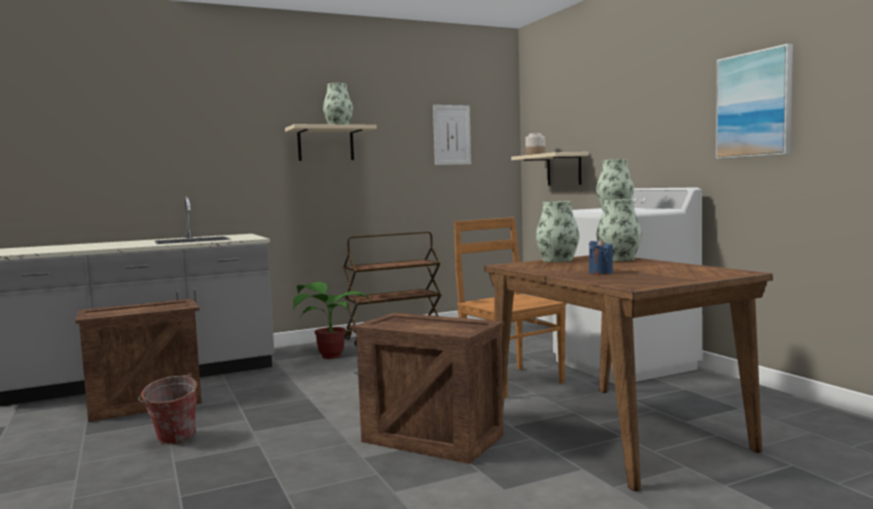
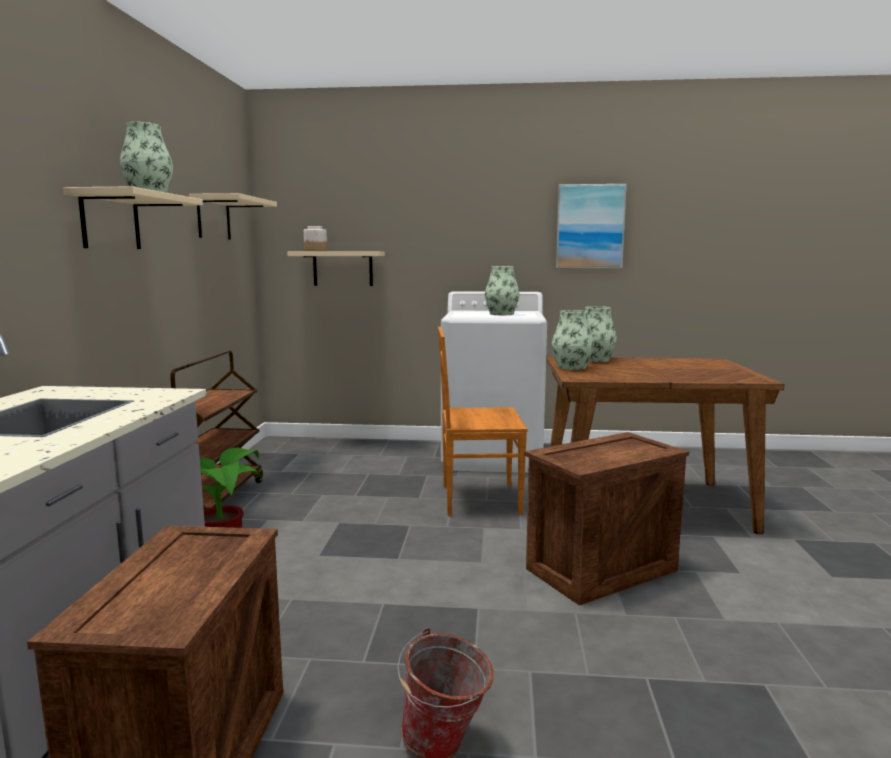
camera: 60 degrees left, 5 degrees up
picture [433,105,471,165] -> beige shelf [189,193,277,239]
blue candle [589,239,613,275] -> none

